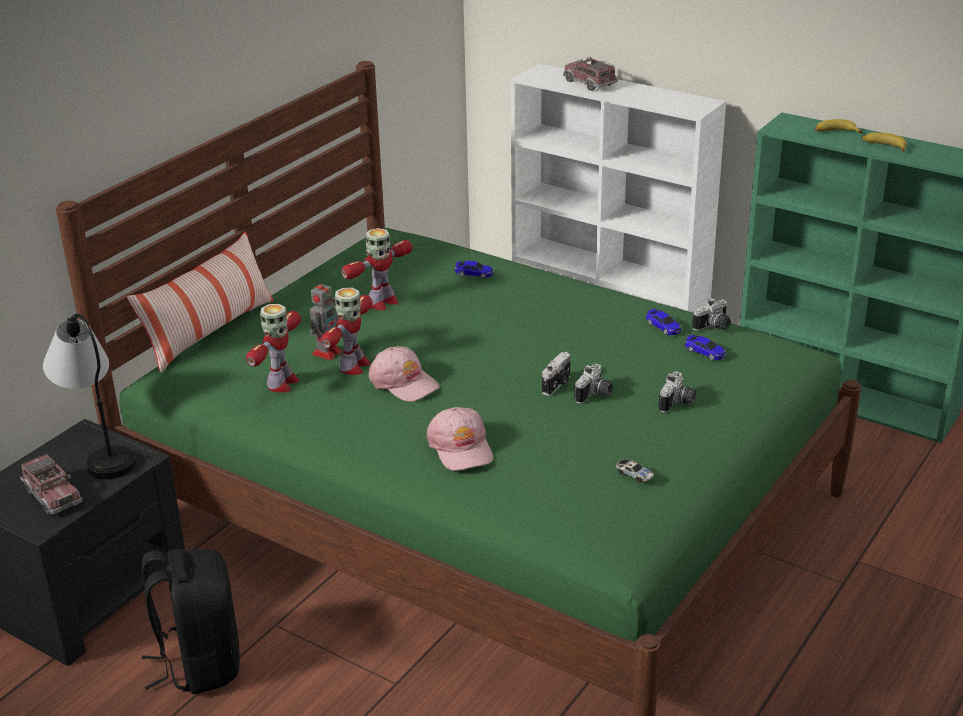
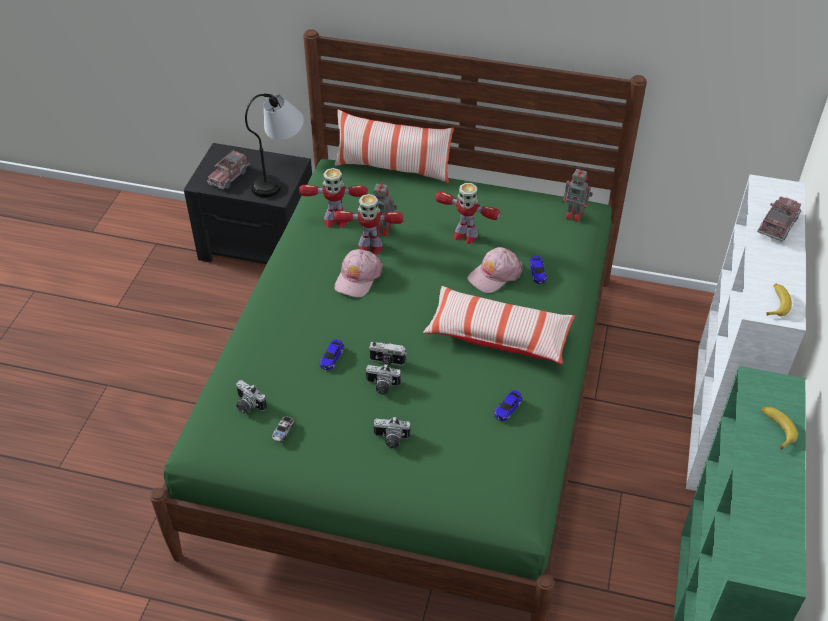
camera: 70 degrees right, 15 degrees up
black backpack [142,549,240,694] -> none
pink cap [426,407,493,471] -> pink cap moved to [467,247,522,293]
toy car [685,335,726,360] -> toy car moved to [320,339,344,370]
camera [692,298,731,331] -> camera moved to [236,380,267,414]
banana [862,132,907,152] -> banana moved to [766,284,792,316]
none -> pillow [423,286,575,364]
none -> toy robot [563,167,593,222]

